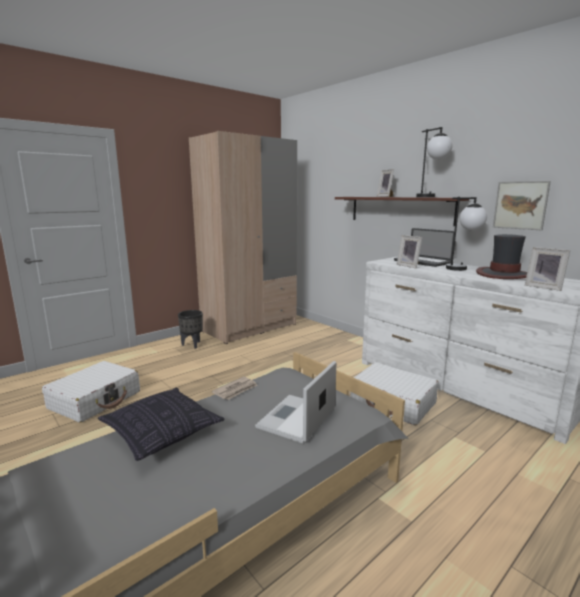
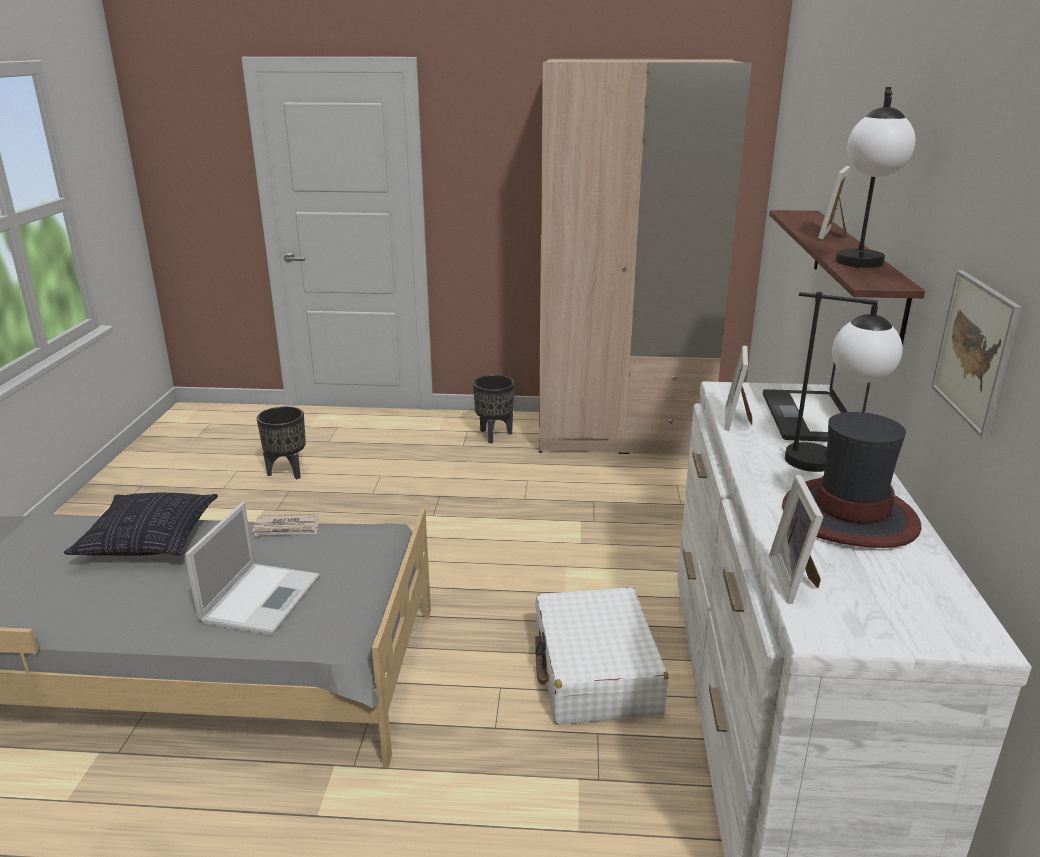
camera: 45 degrees right, 10 degrees up
white suitcase [42,361,140,423] -> black planter [257,406,306,479]
laptop [255,361,336,444] -> laptop turned 120 degrees clockwise [185,502,320,635]

